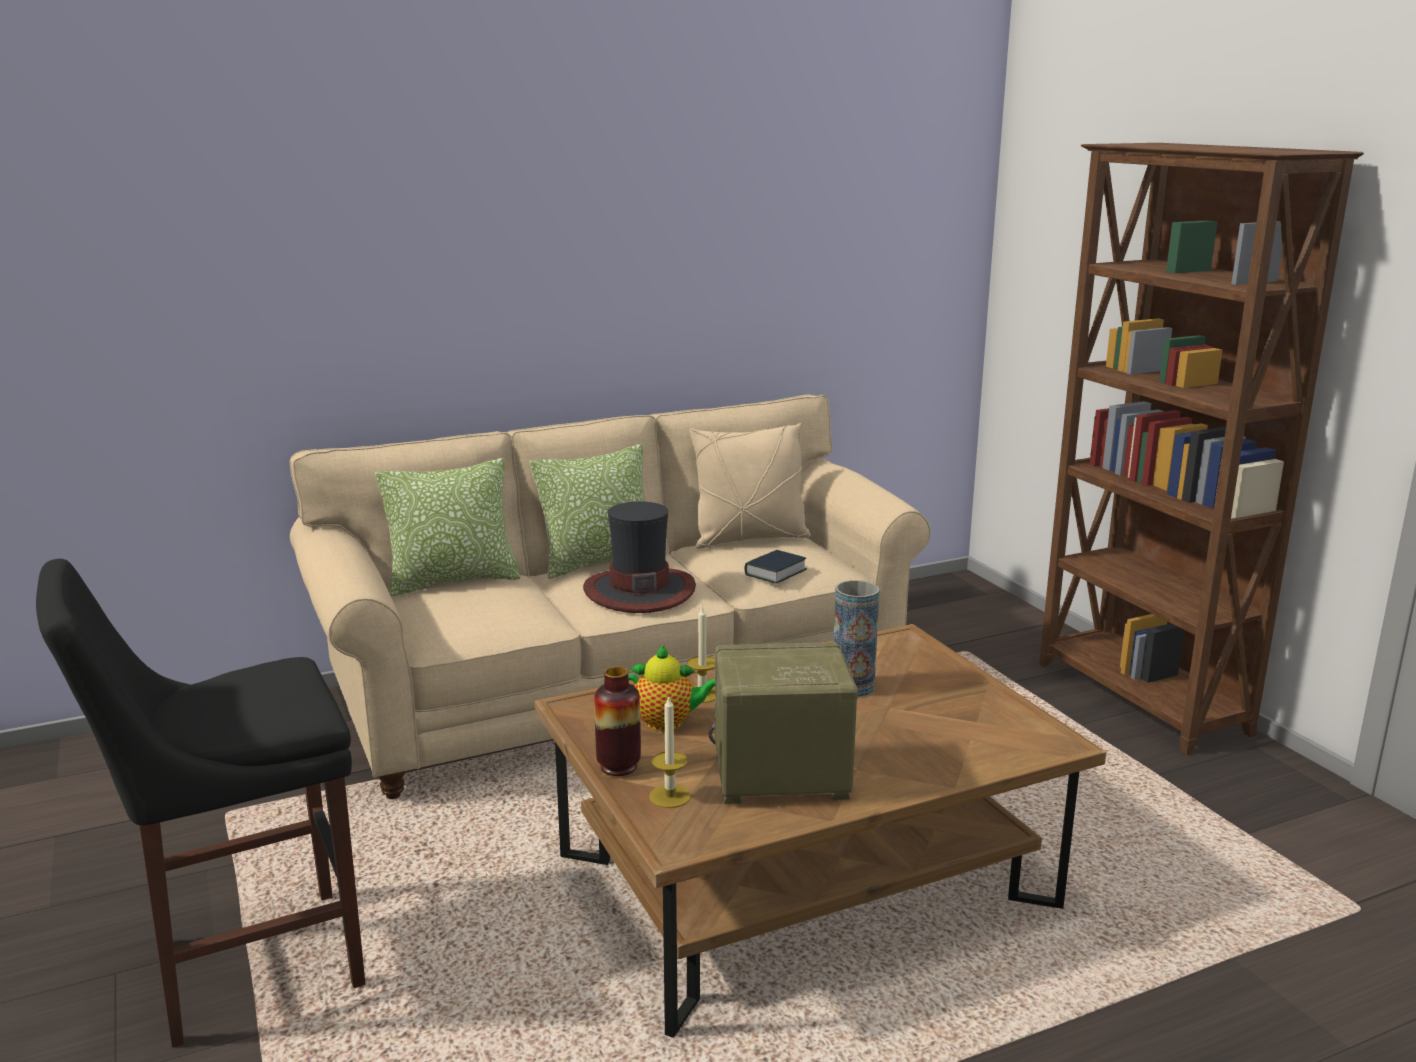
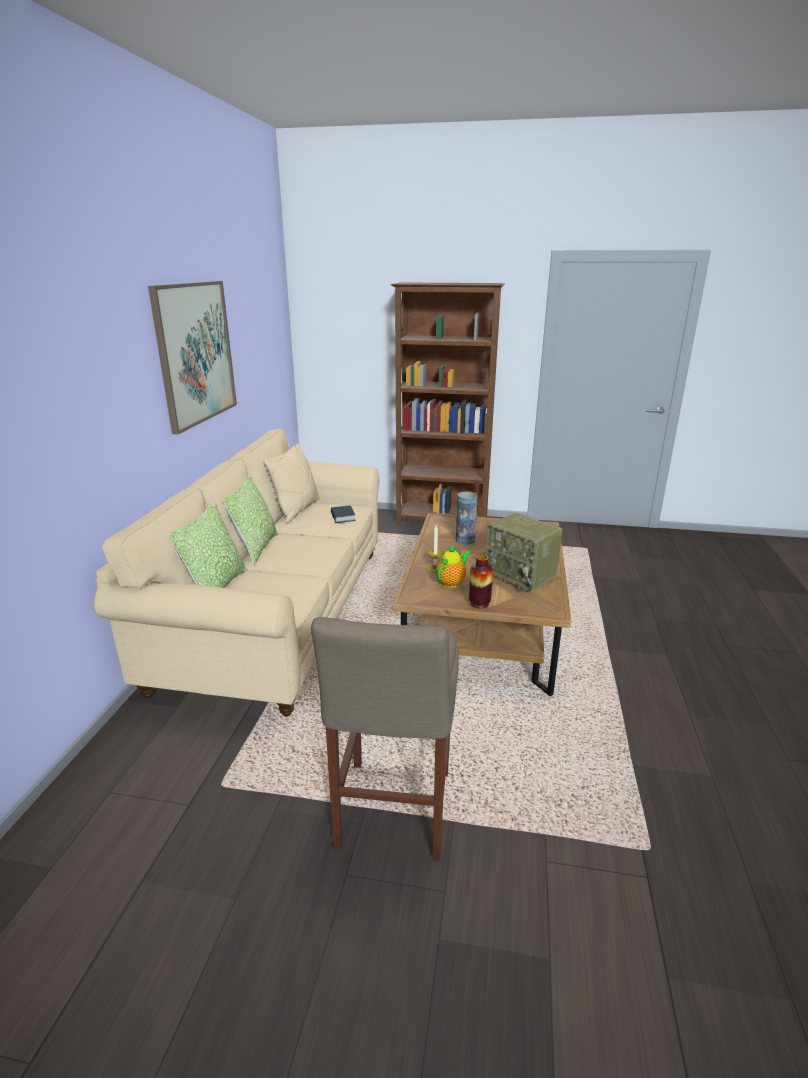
camera: 55 degrees left, 5 degrees up
black stool [36,559,365,1048] -> beige stool [311,617,459,861]
hat [583,501,696,613] -> none
candle [649,697,691,808] -> none
radio [708,642,858,804] -> radio turned 75 degrees counterclockwise [485,513,563,593]
none -> picture [148,281,237,434]

